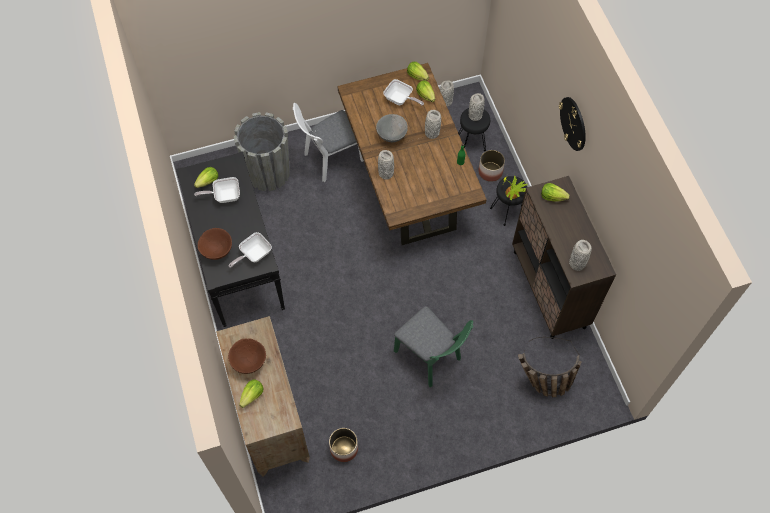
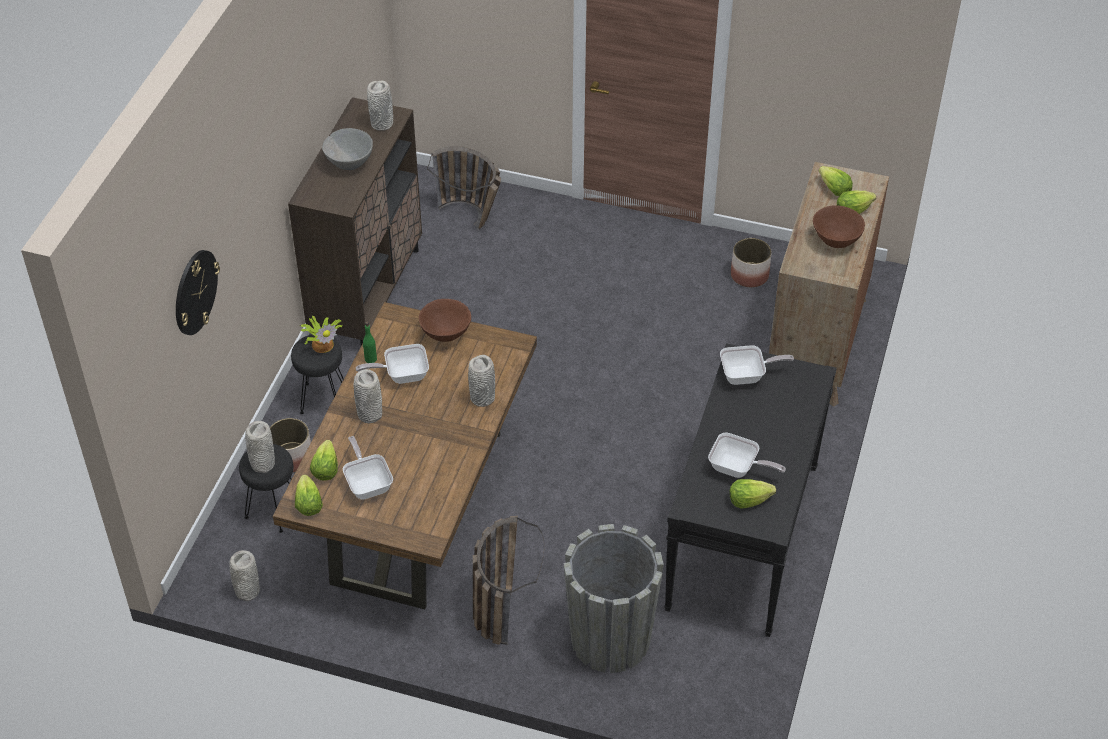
camera: 145 degrees left, 15 degrees down
brown bowl [198,228,232,260] -> brown bowl moved to [419,299,471,342]
white chair [293,103,364,182] -> basket [473,516,545,645]
grey bowl [376,114,408,142] -> grey bowl moved to [322,128,373,170]
green chair [394,306,474,387] -> none
lettuce [541,183,570,202] -> lettuce moved to [819,166,853,196]
wall clock [559,97,586,151] -> wall clock moved to [176,250,220,335]
none -> frying pan [356,344,429,384]

